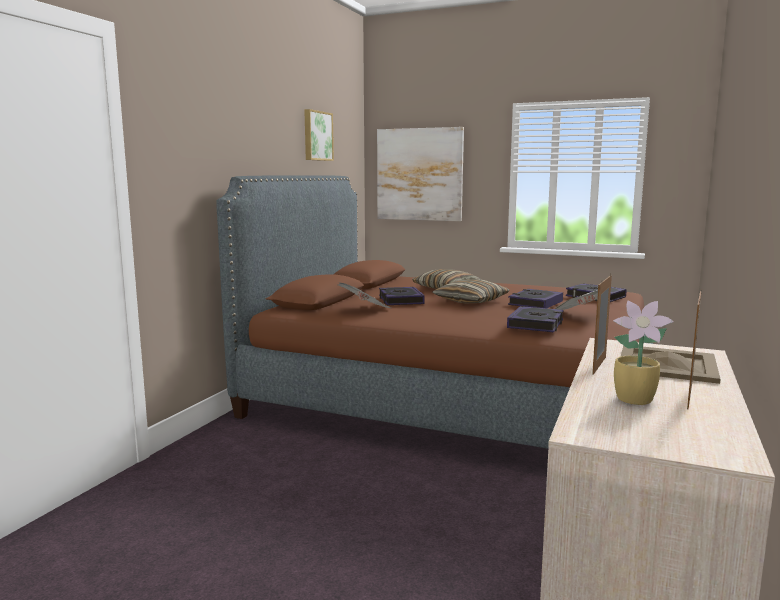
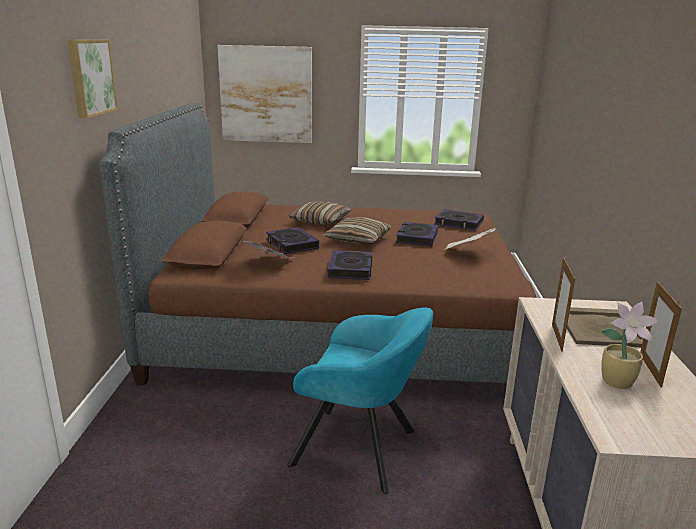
camera: 20 degrees left, 10 degrees up
picture [304,109,334,161] -> picture moved to [67,40,118,118]
book [507,306,564,332] -> book moved to [327,250,372,280]
none -> turquoise armchair [288,307,433,494]

